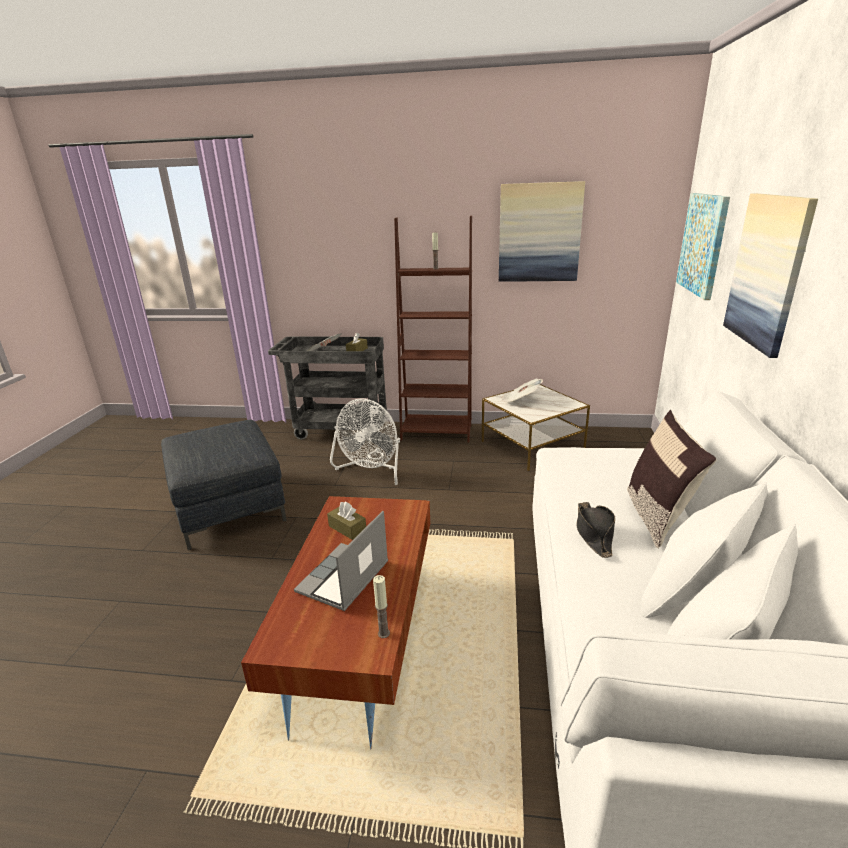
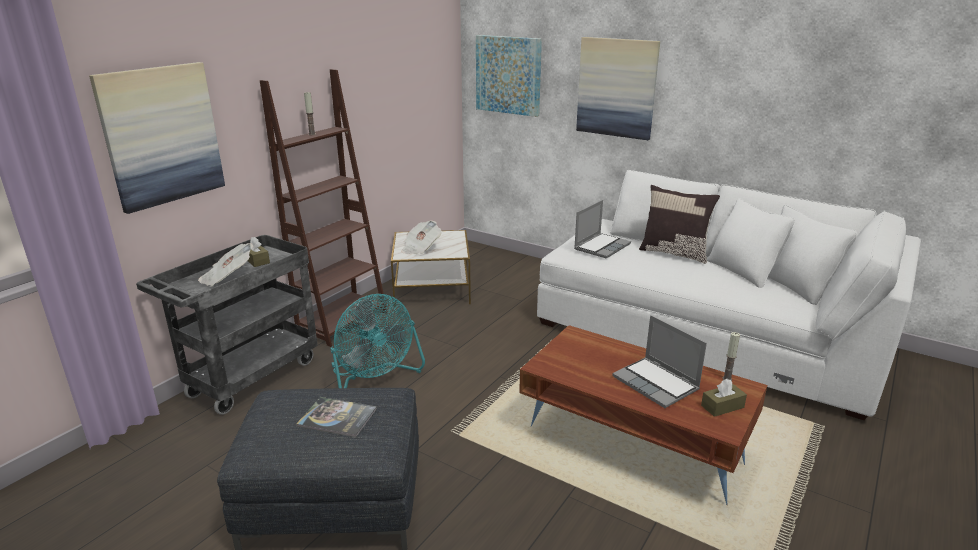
camera: 65 degrees left, 0 degrees up
brown tissue box [327,502,366,540] -> brown tissue box moved to [701,379,747,417]
white fan [330,399,400,485] -> turquoise fan [330,294,425,388]
picture [499,181,585,282] -> picture moved to [89,62,225,214]
black hat [577,502,615,558] -> none
none -> book [296,397,377,438]
none -> laptop [574,200,631,259]

